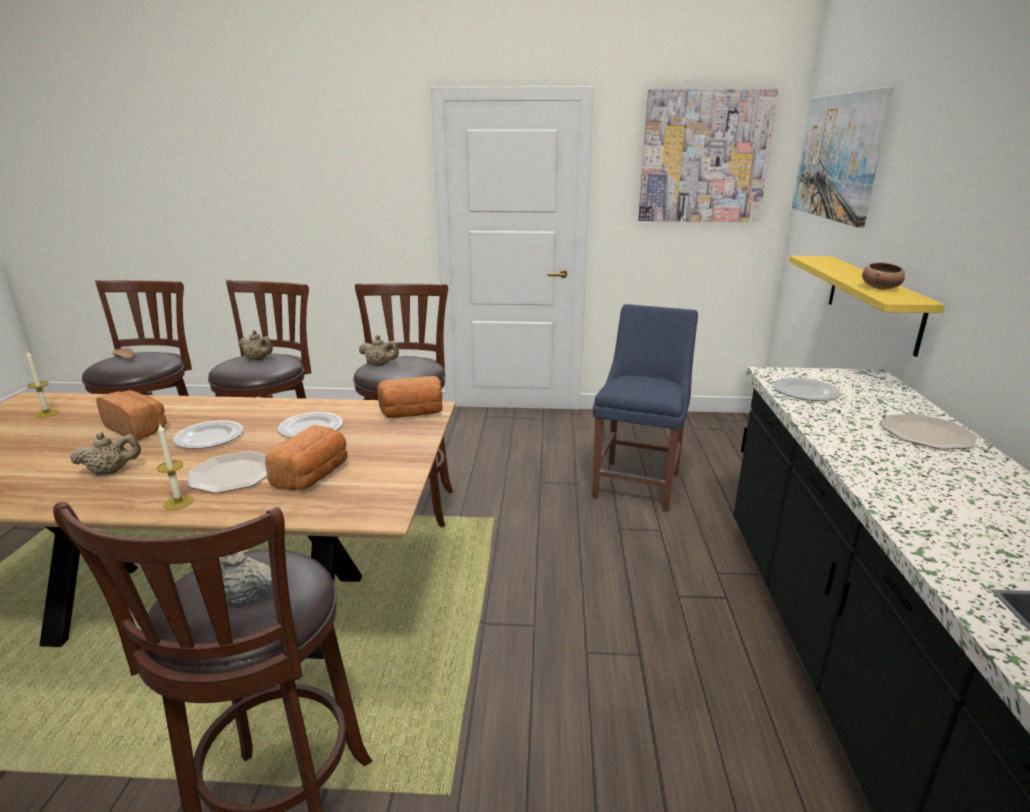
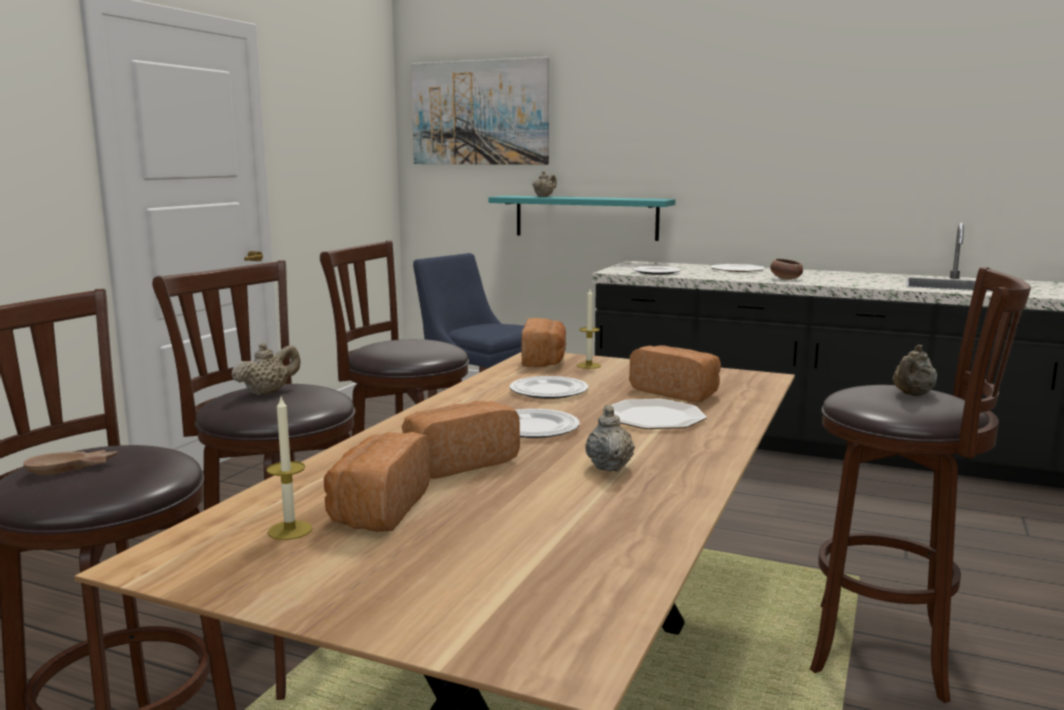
camera: 70 degrees left, 10 degrees down
candle [157,423,194,510] -> candle moved to [577,289,601,369]
beige teapot [359,335,399,366] -> beige teapot moved to [533,171,557,197]
picture [638,88,779,222] -> none
yellow shelf [789,256,945,357] -> turquoise shelf [488,196,675,241]
bowl [862,262,905,290] -> bowl moved to [770,258,803,280]
none -> bread [324,432,430,532]

